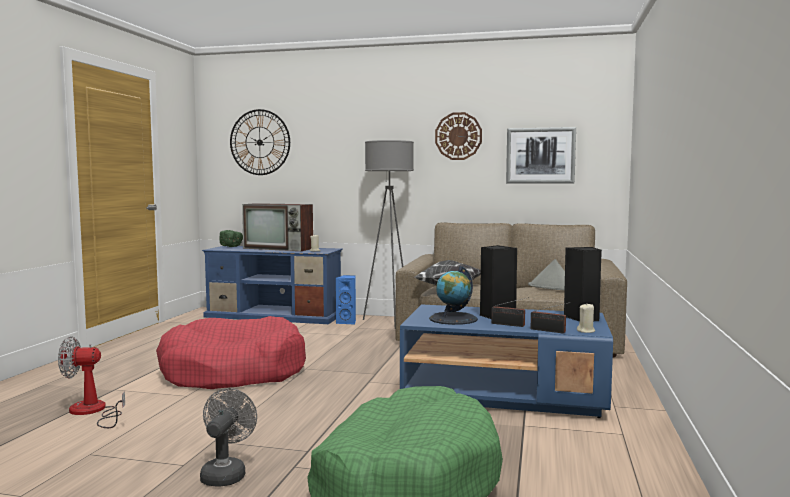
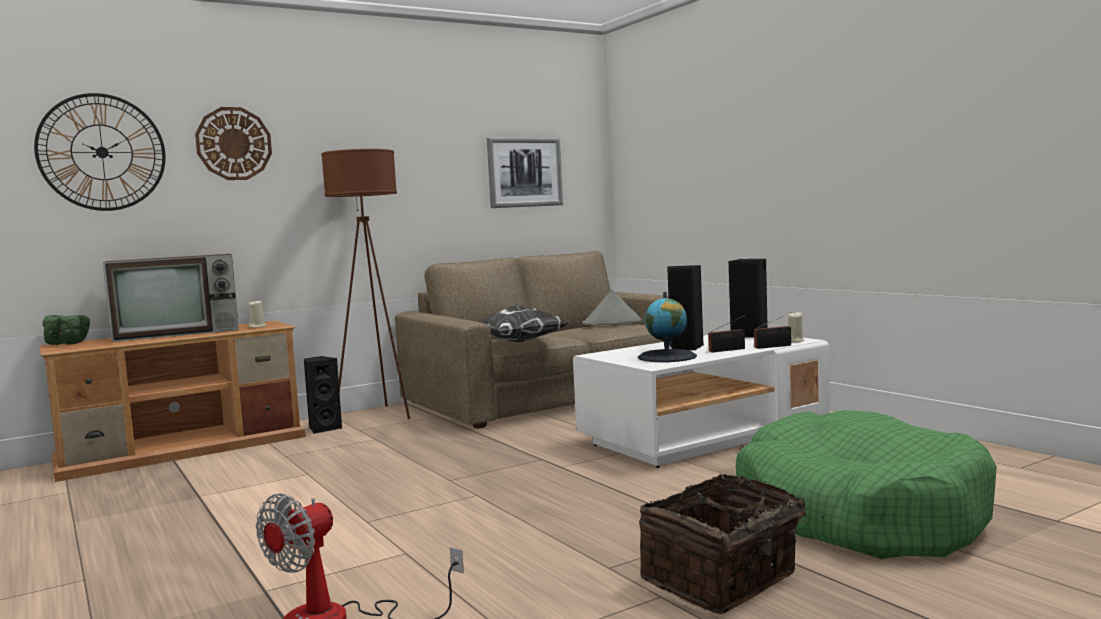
camera: 45 degrees left, 0 degrees up
red dog bed [156,316,306,389] -> none
grey fan [200,388,257,487] -> basket [639,474,824,614]
blue tv stand [202,246,343,324] -> brown tv stand [39,321,306,482]
blue speaker [336,275,356,325] -> black speaker [304,356,343,434]
grey floor lamp [363,140,414,325] -> brown floor lamp [321,149,410,419]
blue coffee table [400,304,613,418] -> white coffee table [573,335,830,468]
wall clock [435,112,482,160] -> wall clock moved to [195,107,272,180]

